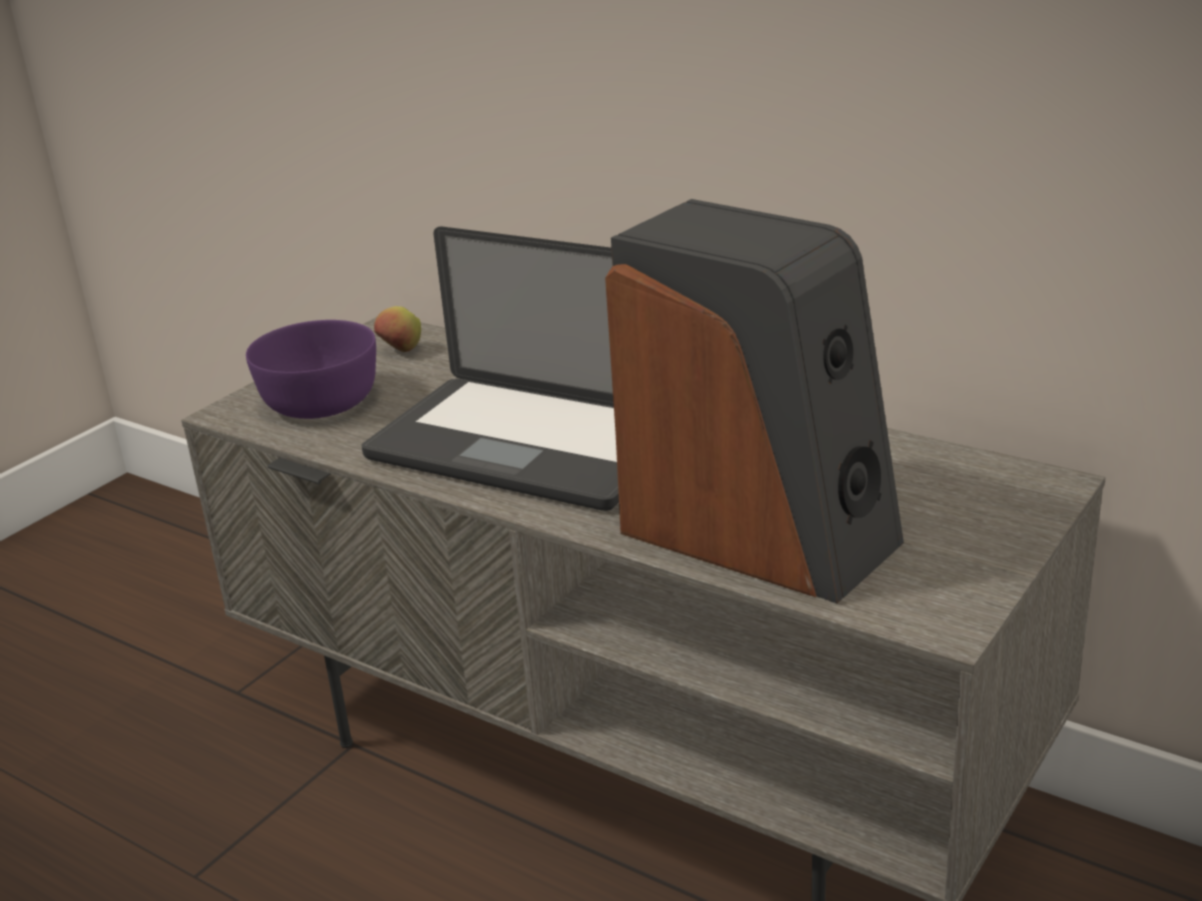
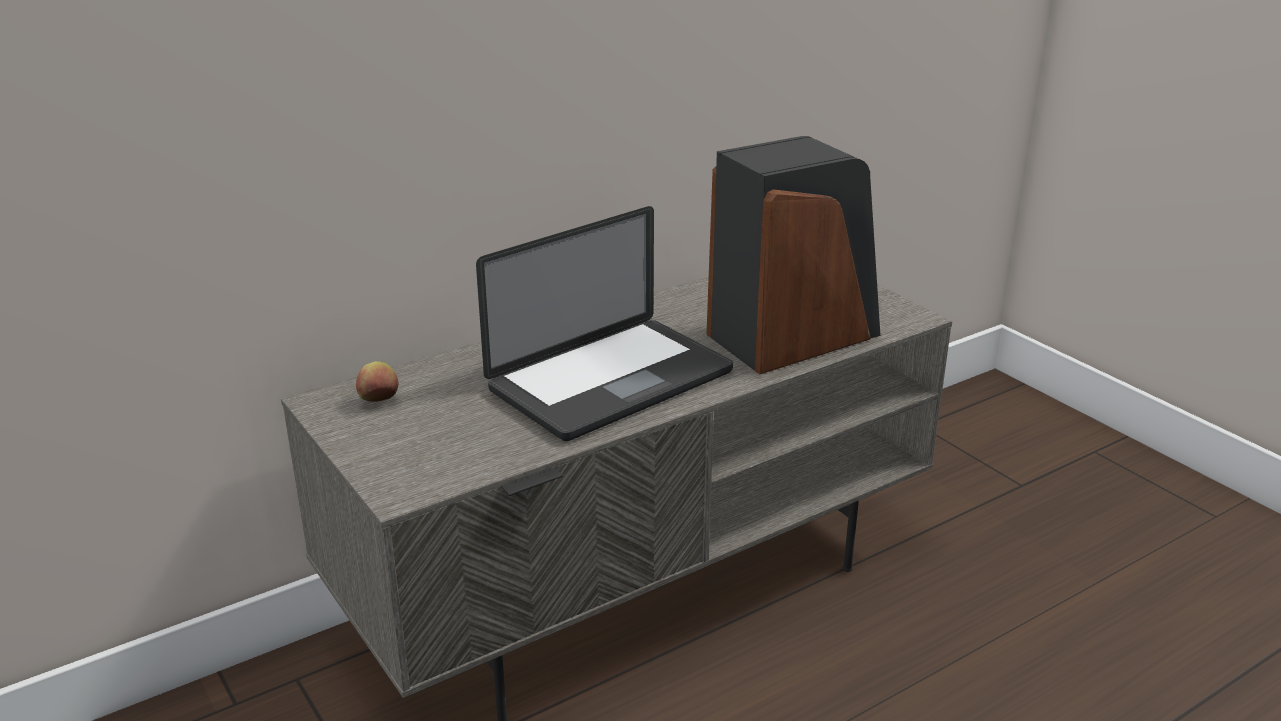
camera: 70 degrees left, 0 degrees up
purple bowl [246,320,376,419] -> none

